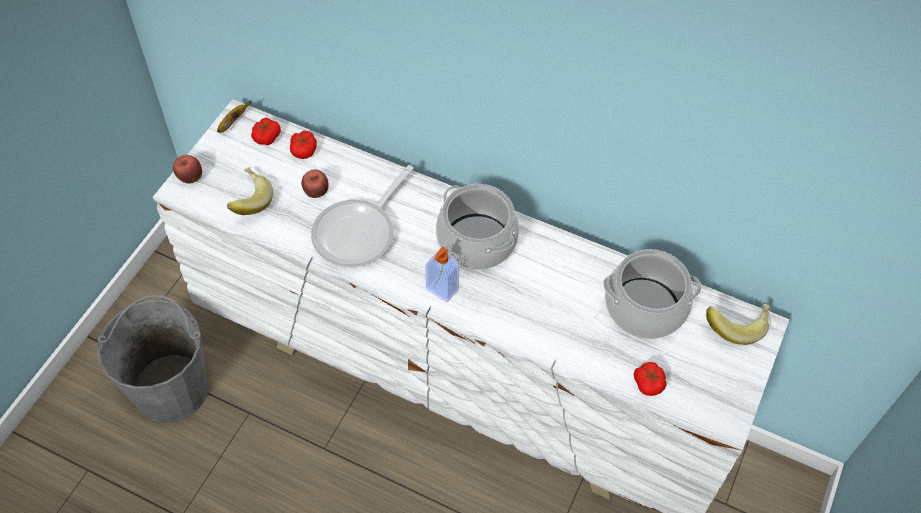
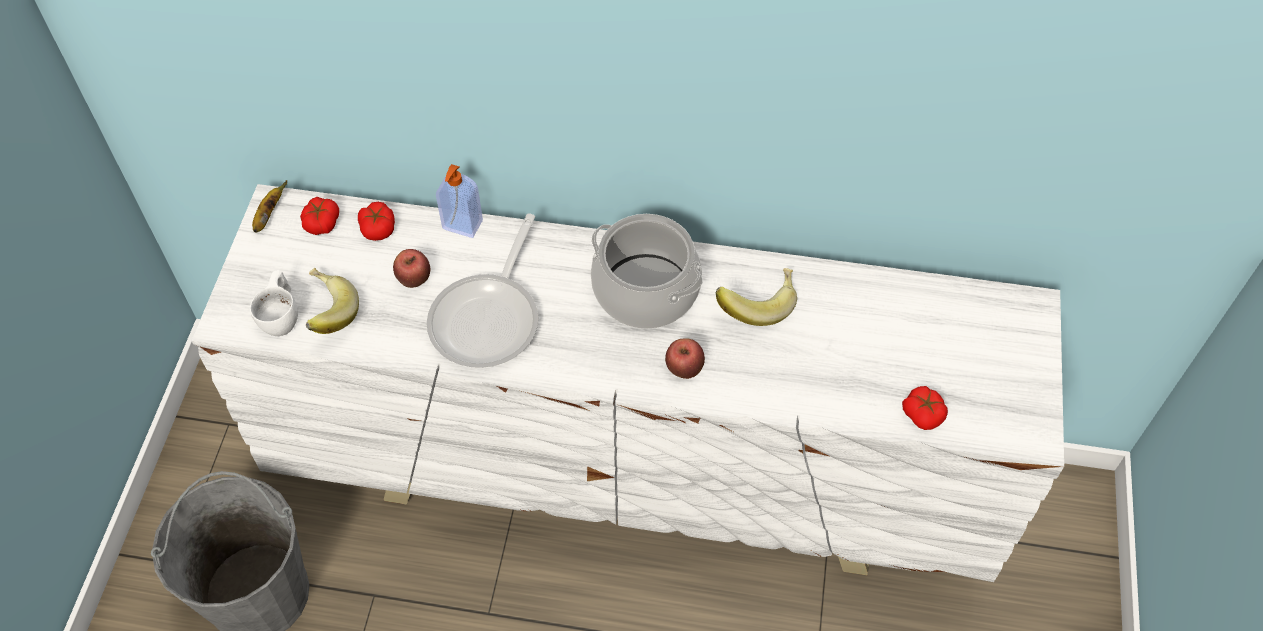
camera: 15 degrees left, 0 degrees up
apple [173,155,202,184] -> apple moved to [665,338,705,379]
soap dispenser [425,246,459,302] -> soap dispenser moved to [436,164,483,238]
cooking pot [603,249,701,339] -> none
banana [706,304,770,345] -> banana moved to [715,268,797,326]
none -> white cup [250,270,298,336]

